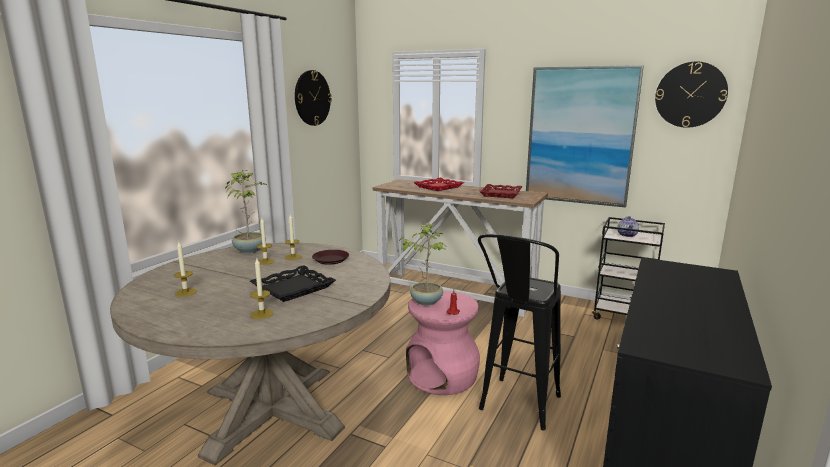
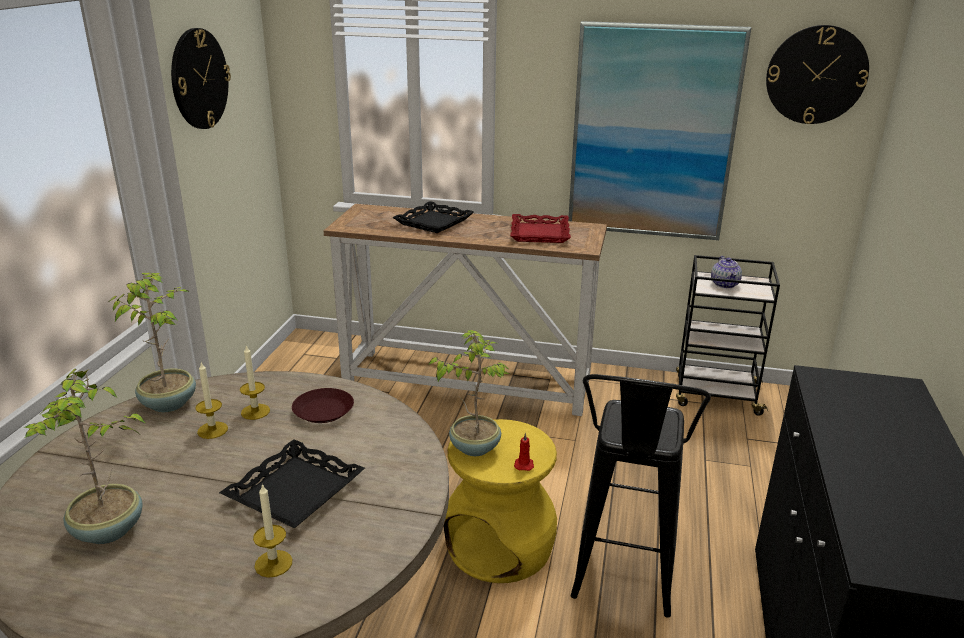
camera: 15 degrees left, 10 degrees up
candle [174,242,197,297] -> potted plant [25,369,145,544]
pink stool [406,291,480,395] -> yellow stool [444,419,557,583]
red tray [414,178,464,191] -> black tray [393,201,474,233]

